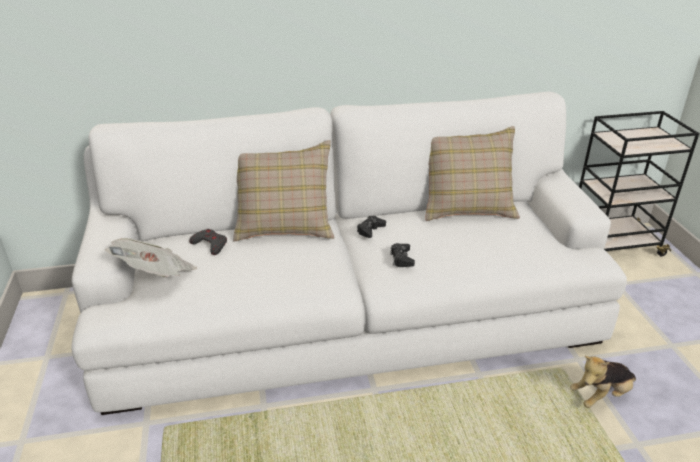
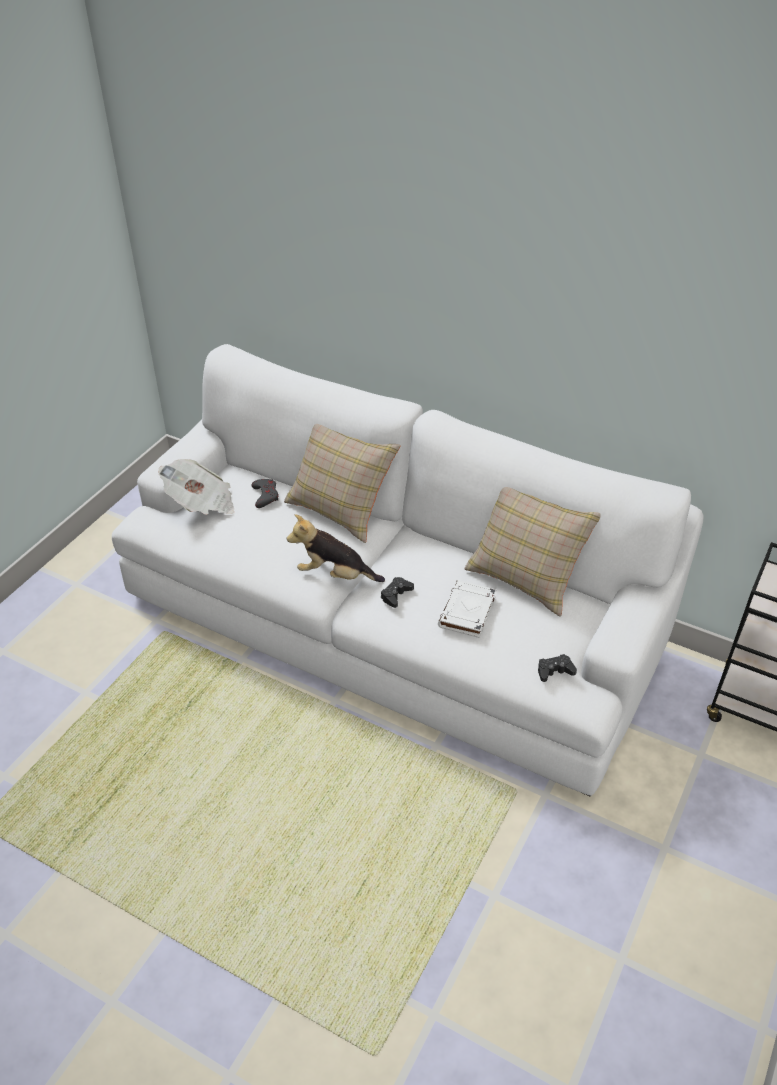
camera: 40 degrees right, 10 degrees up
black game controller [357,216,386,238] -> black game controller moved to [538,654,577,682]
plush toy [570,356,636,408] -> plush toy moved to [287,514,385,582]
none -> white book [438,580,496,638]

